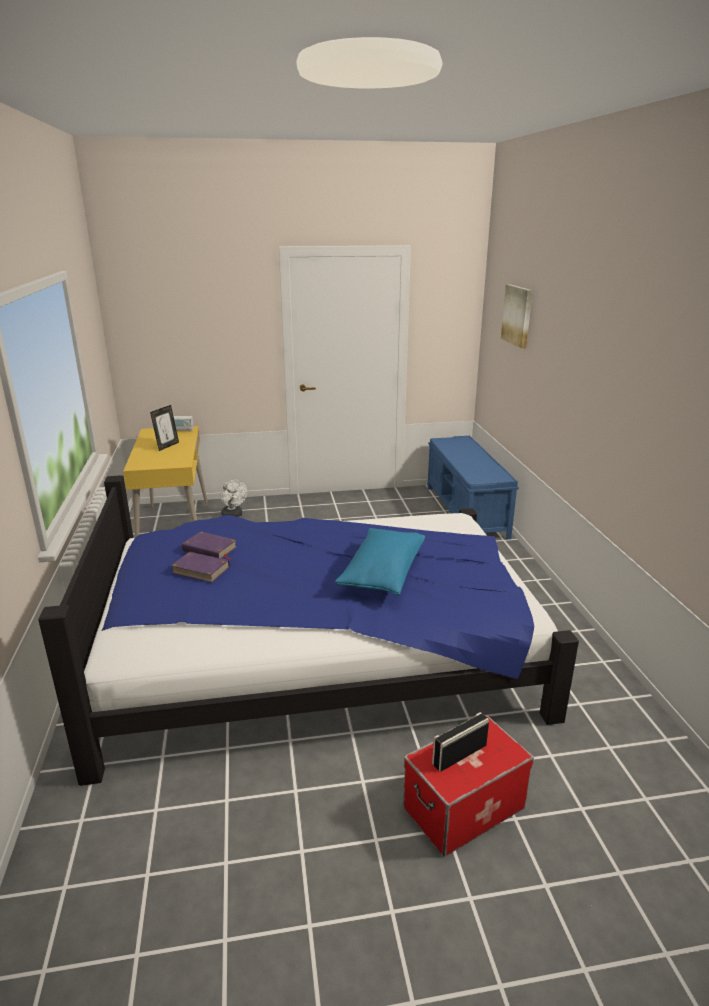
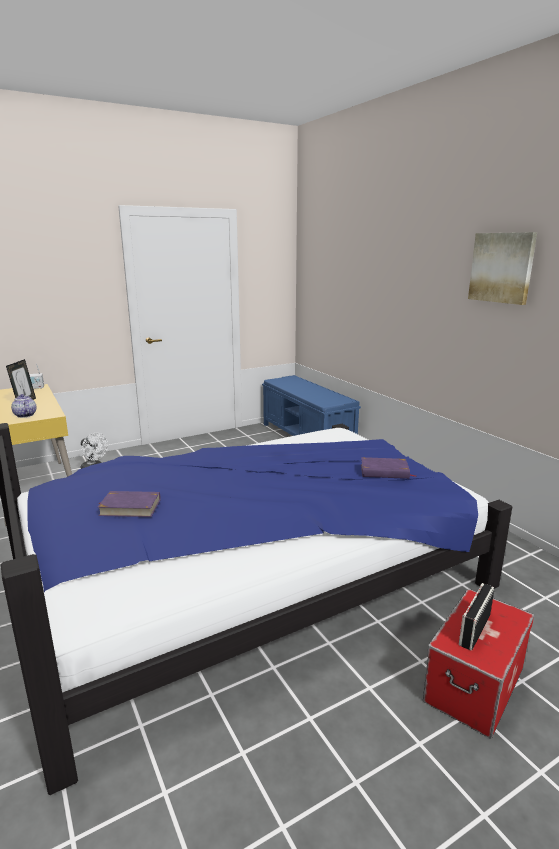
camera: 20 degrees left, 5 degrees down
purple book [182,531,237,559] -> purple book moved to [361,457,417,479]
blue pillow [335,528,425,595] -> none
picture [501,284,533,349] -> picture moved to [468,232,537,305]
none -> teapot [11,394,37,418]

